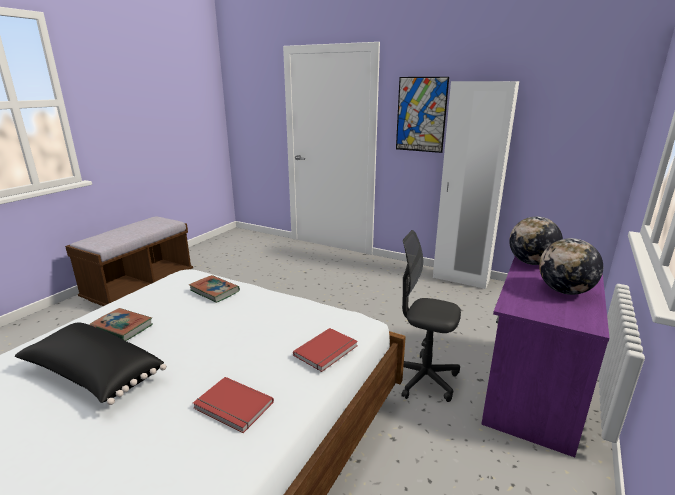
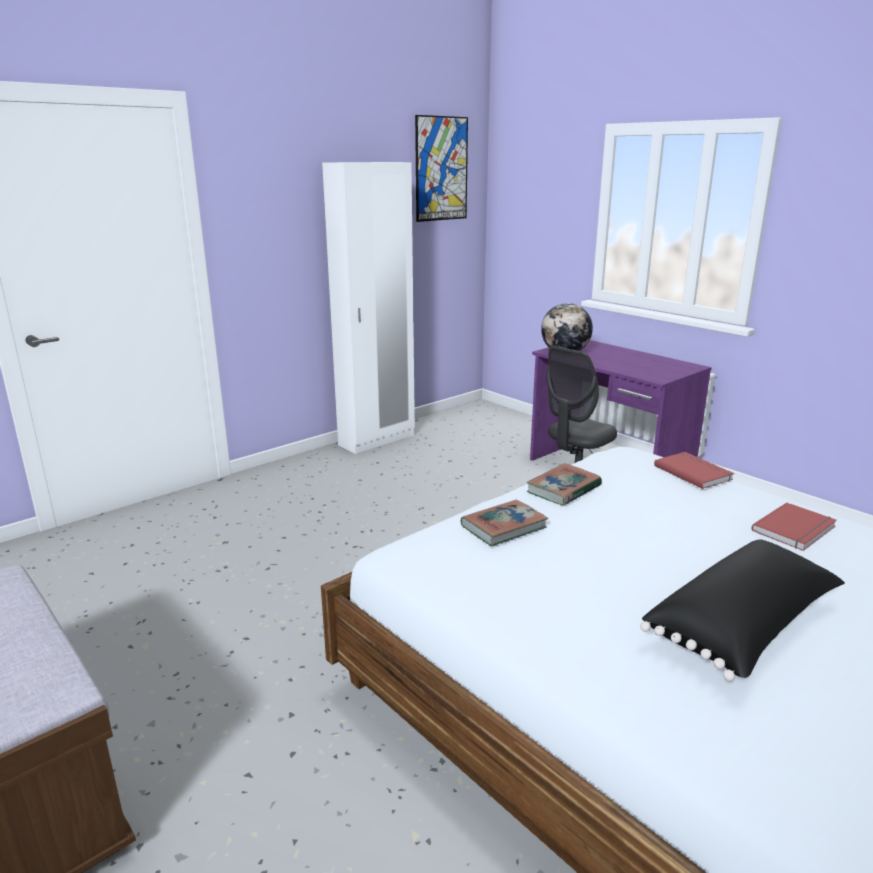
camera: 70 degrees left, 0 degrees up
book [90,308,153,341] -> book moved to [526,463,602,506]
picture [396,77,449,153] -> picture moved to [415,115,468,222]
globe [539,238,603,295] -> none

